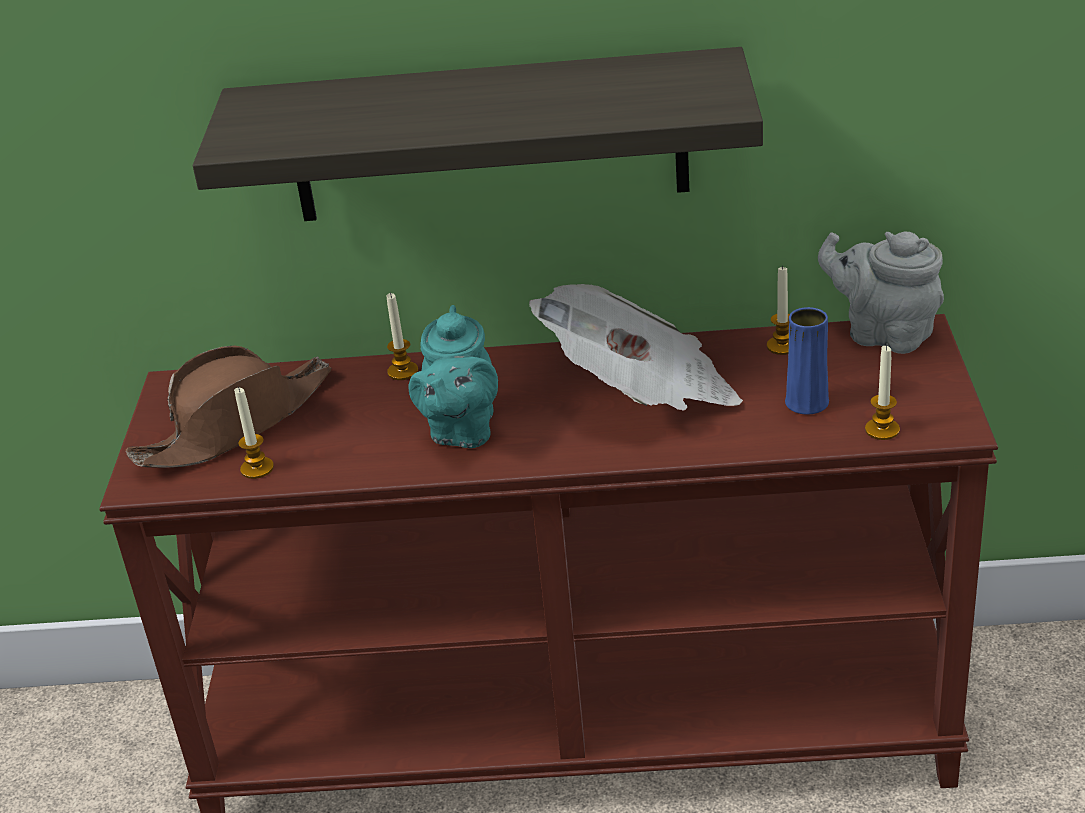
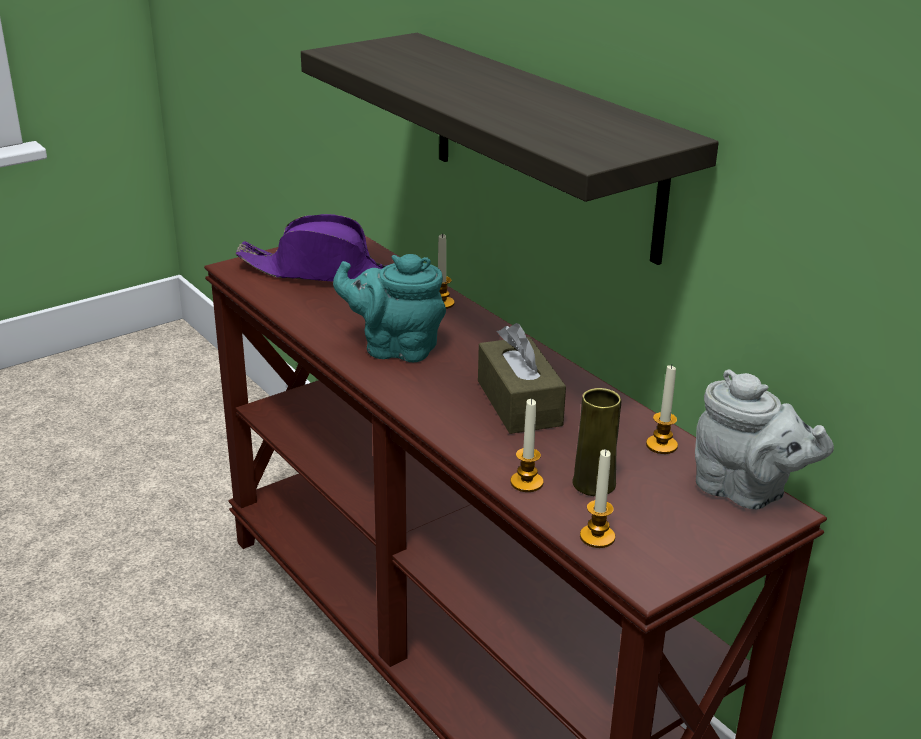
camera: 50 degrees right, 5 degrees down
brown hat [126,345,331,468] -> purple hat [235,214,387,282]
candle [234,387,274,479] -> candle moved to [510,398,543,492]
turquoise teapot [408,305,498,448] -> turquoise teapot turned 45 degrees clockwise [333,254,446,362]
newspaper [529,284,743,411] -> brown tissue box [478,323,566,434]
blue vase [785,307,829,415] -> yellow vase [572,388,621,496]
grey teapot [818,232,944,354] -> grey teapot turned 135 degrees clockwise [695,369,834,510]

